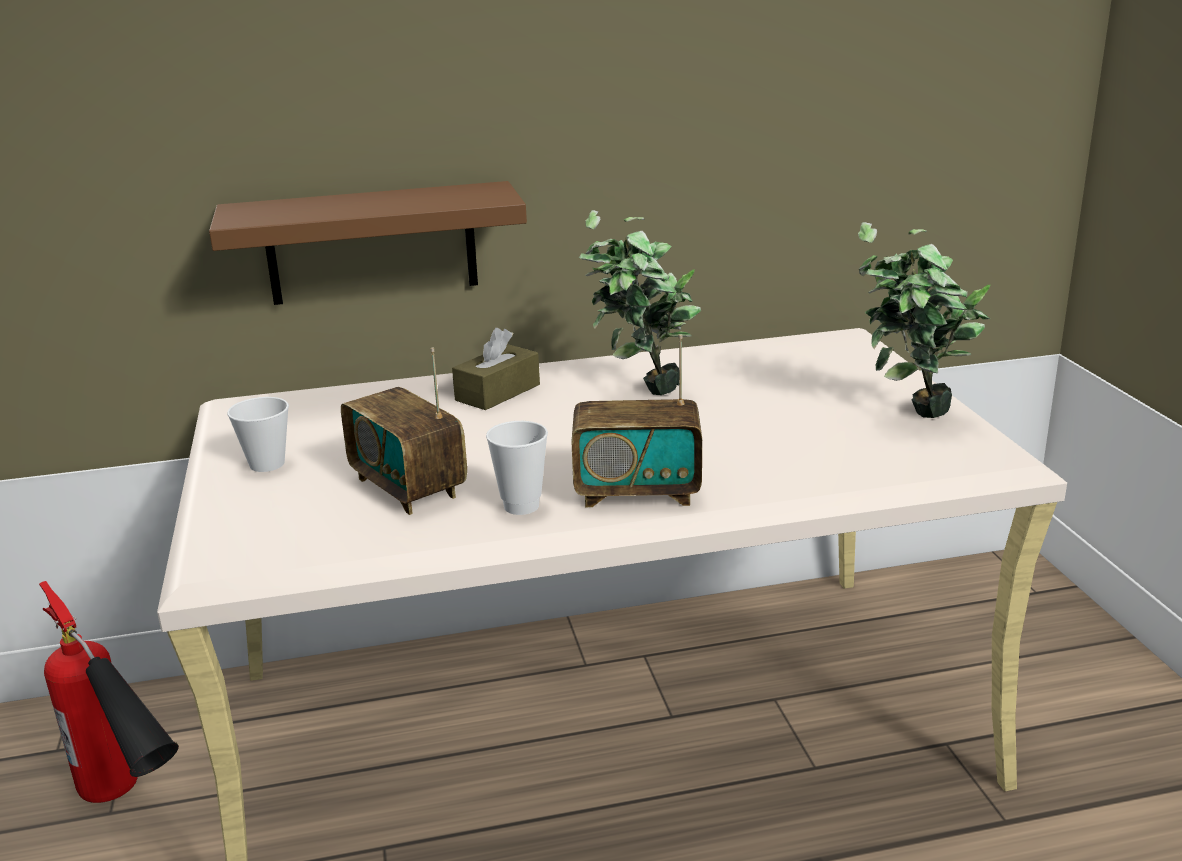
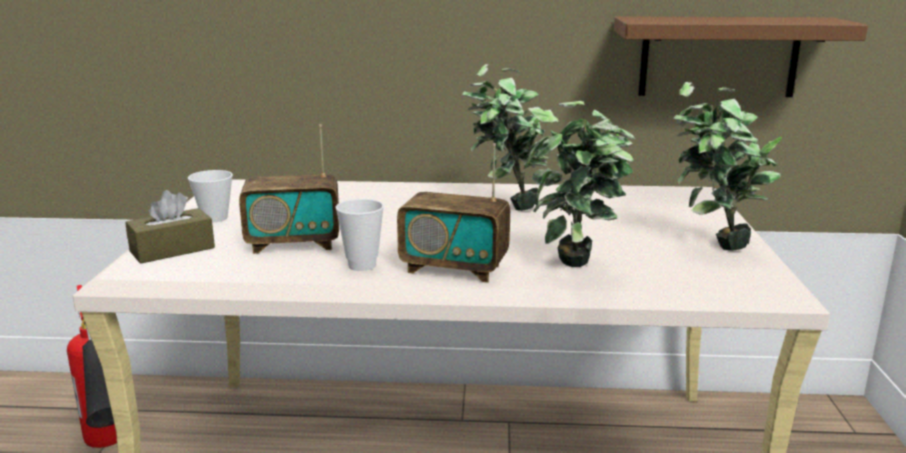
camera: 15 degrees right, 5 degrees down
brown shelf [209,181,527,305] -> brown shelf moved to [614,16,868,97]
radio [341,347,467,515] -> radio turned 75 degrees counterclockwise [239,124,339,254]
brown tissue box [452,328,540,410] -> brown tissue box moved to [125,190,215,264]
none -> potted plant [525,101,635,267]

